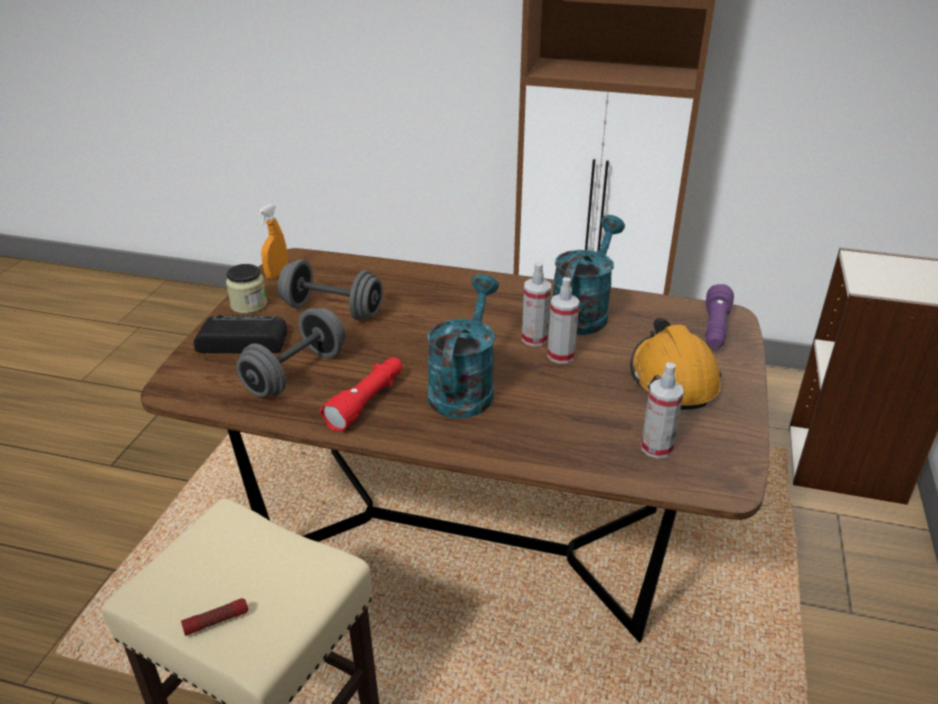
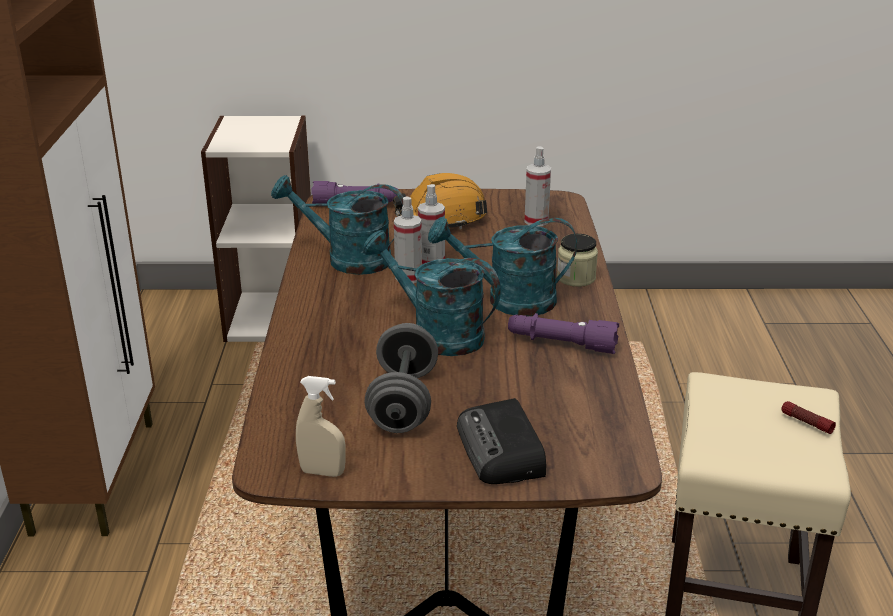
camera: 105 degrees left, 5 degrees down
jar [226,264,267,314] -> jar moved to [557,234,598,287]
grey dumbbell [236,308,345,397] -> none
orange spray bottle [258,204,288,279] -> beige spray bottle [296,376,346,477]
red flashlight [320,357,402,431] -> purple flashlight [508,313,619,354]
none -> turquoise watering can [363,230,501,356]

